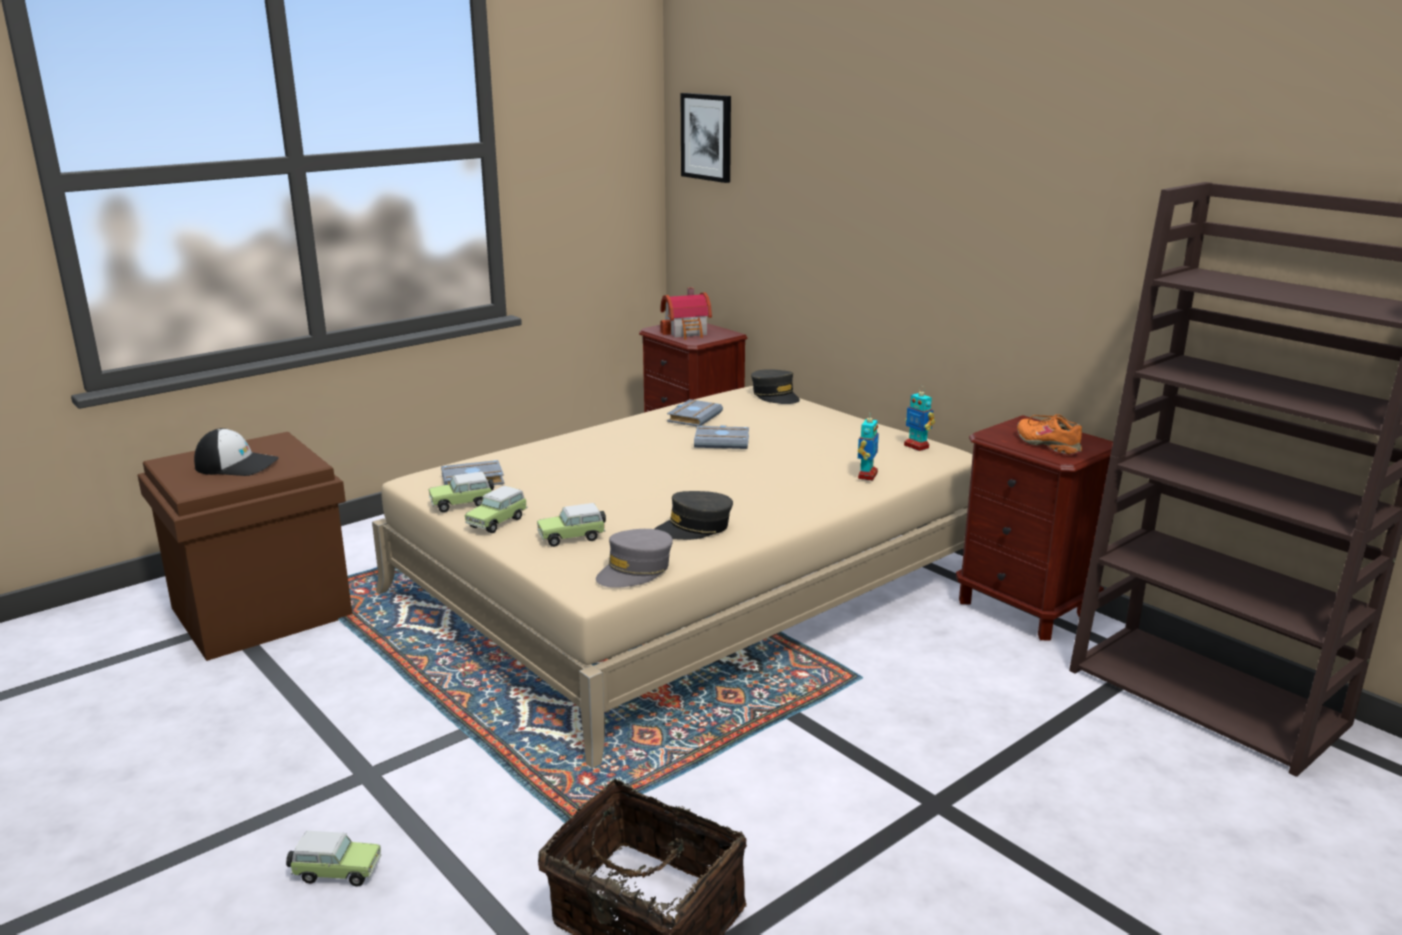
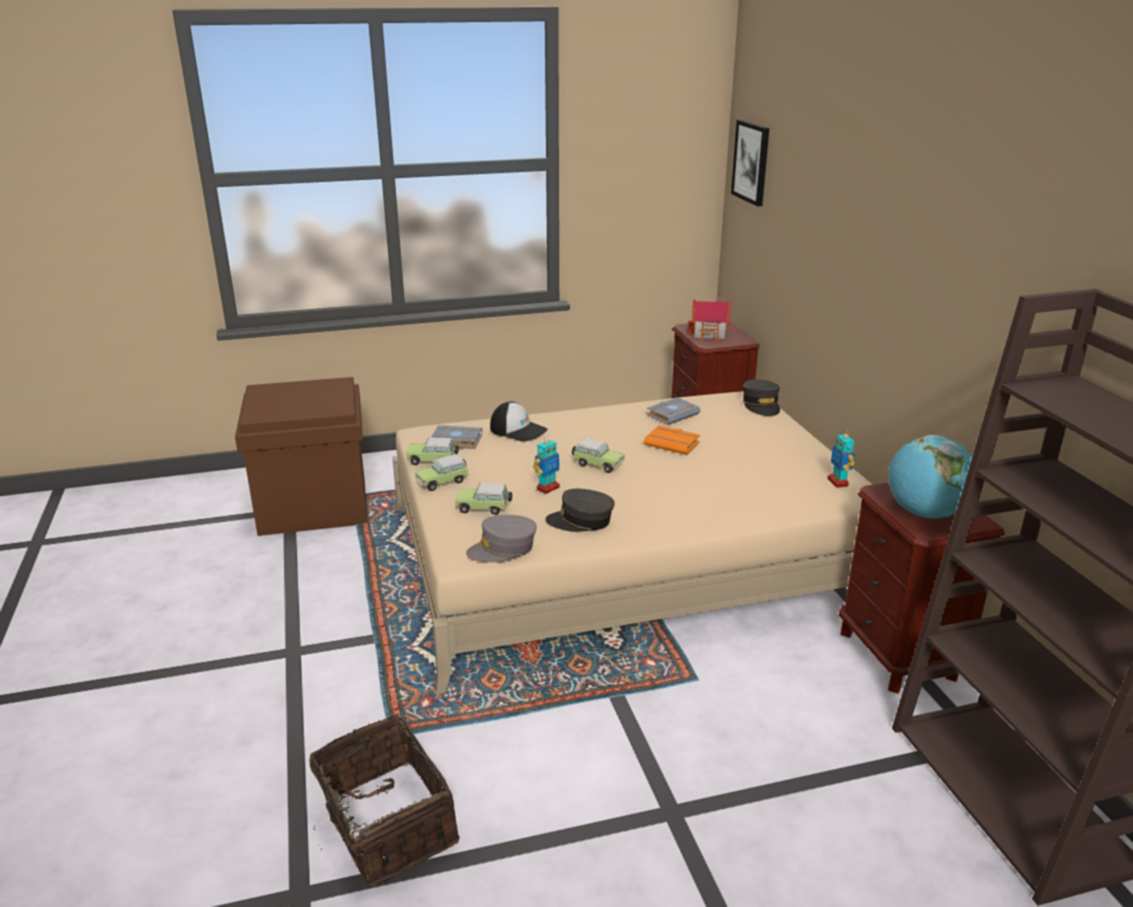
camera: 25 degrees right, 5 degrees up
cap [194,428,279,476] -> cap moved to [490,401,548,442]
toy car [286,831,381,887] -> toy car moved to [572,438,625,473]
grey book [694,425,749,449] -> orange book [644,425,700,455]
toy robot [858,413,879,481] -> toy robot moved to [533,440,560,494]
orange shoe [1017,414,1082,455] -> globe [888,435,972,518]

